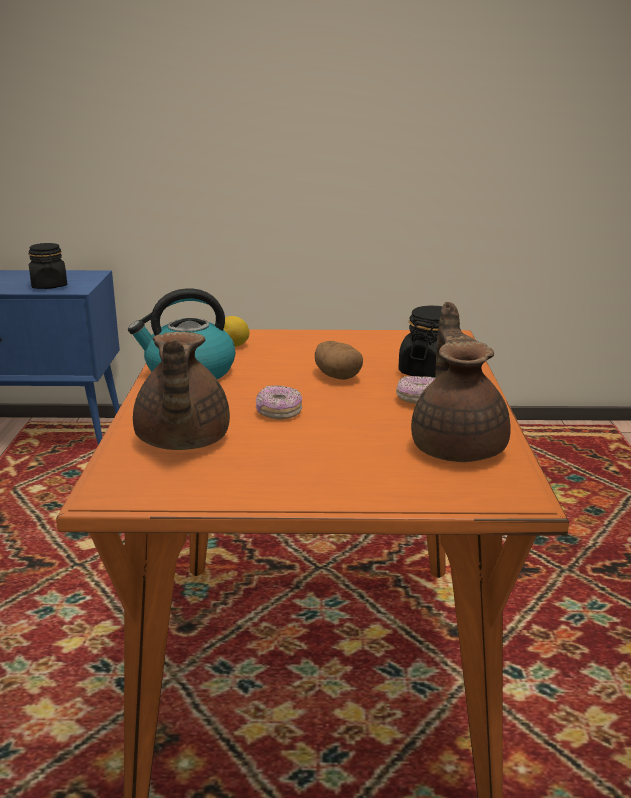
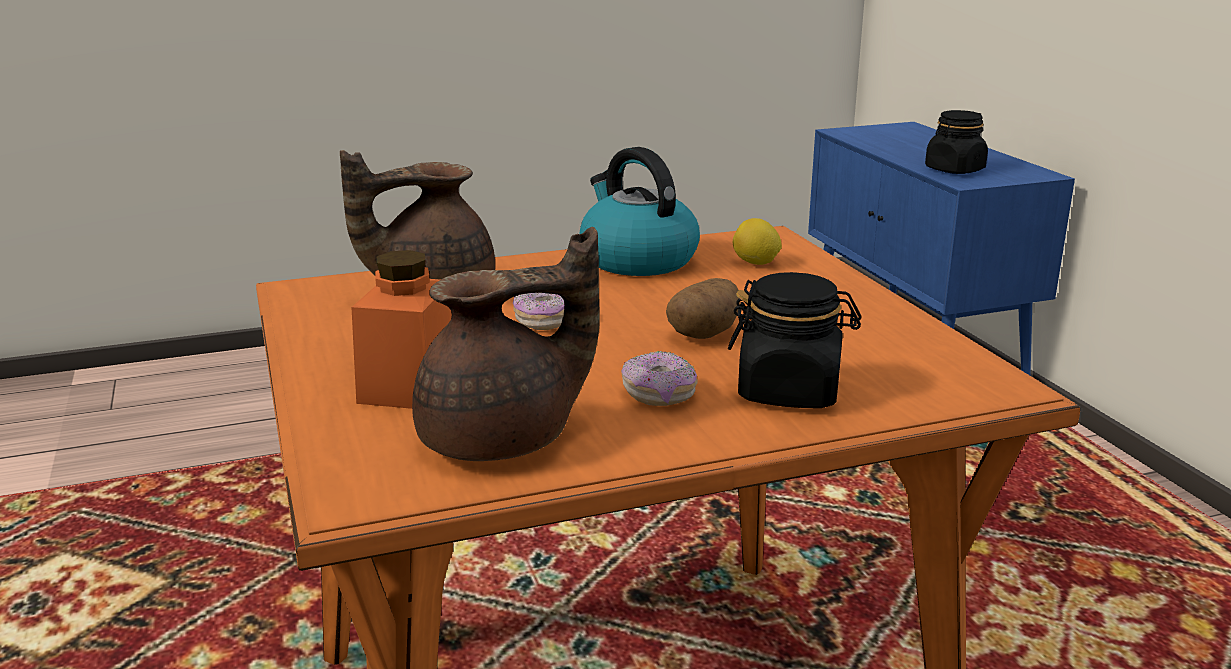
camera: 70 degrees right, 0 degrees up
none -> orange jar [351,250,452,409]

